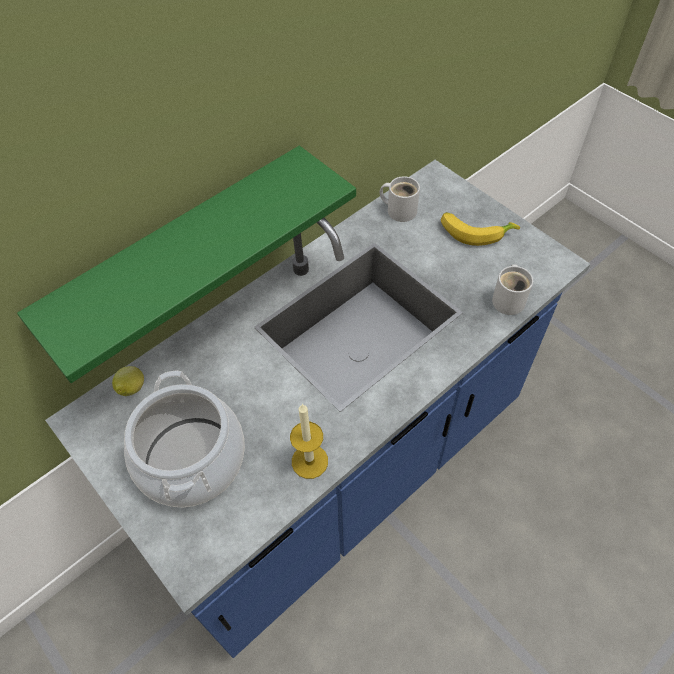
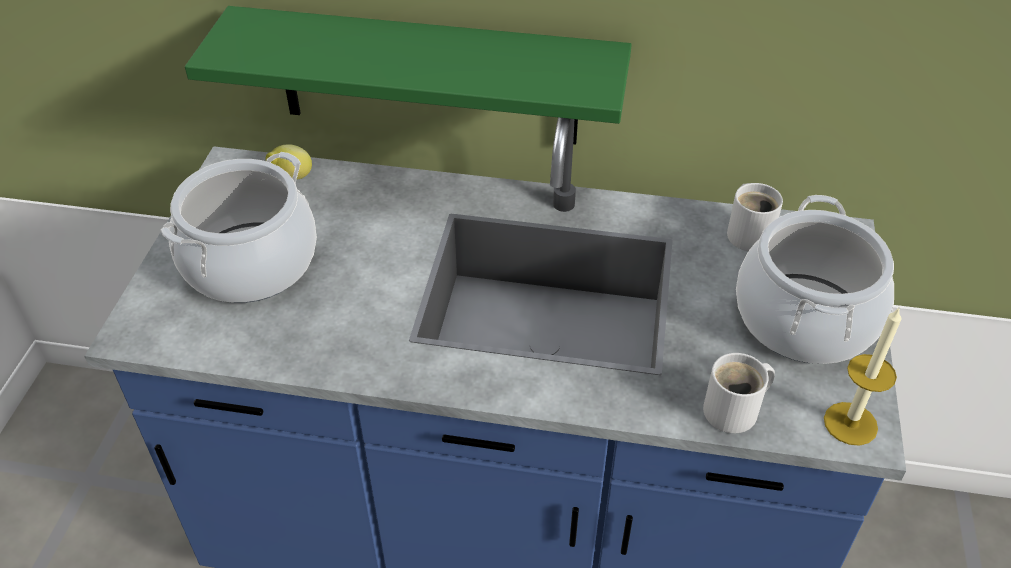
camera: 50 degrees right, 10 degrees down
candle [290,404,328,479] -> candle moved to [824,307,902,446]
banana [441,212,520,246] -> cooking pot [736,195,894,364]

